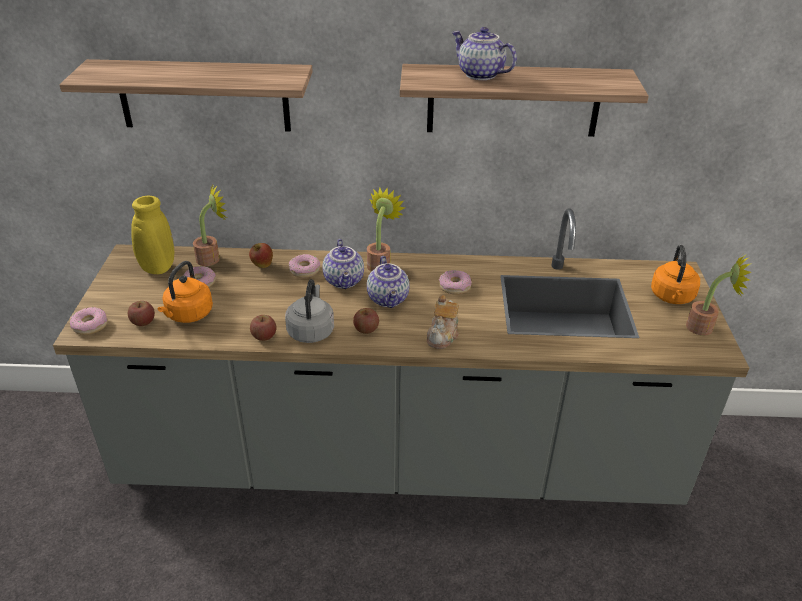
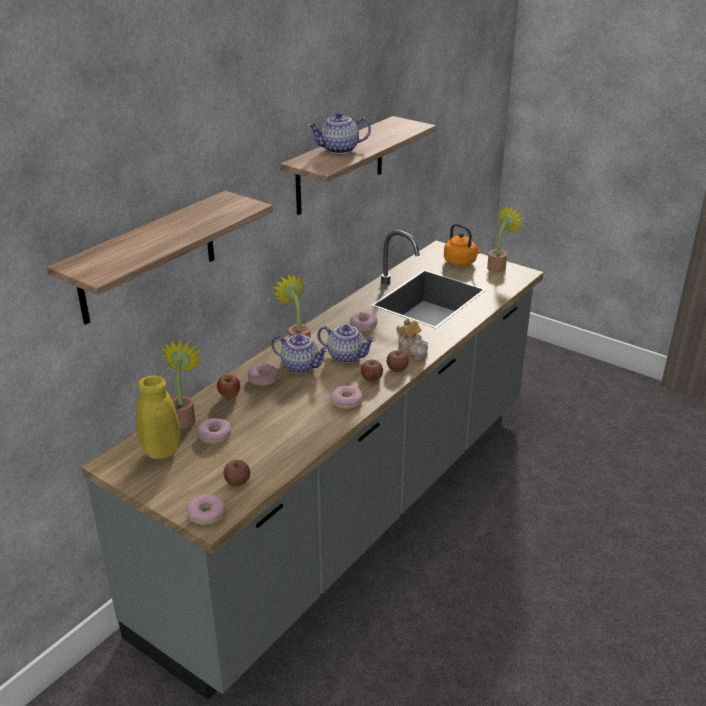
camera: 55 degrees left, 5 degrees down
orange kettle [157,261,213,323] -> none
apple [250,315,276,341] -> apple moved to [387,350,409,372]
grey kettle [285,279,334,343] -> donut [331,386,362,409]

